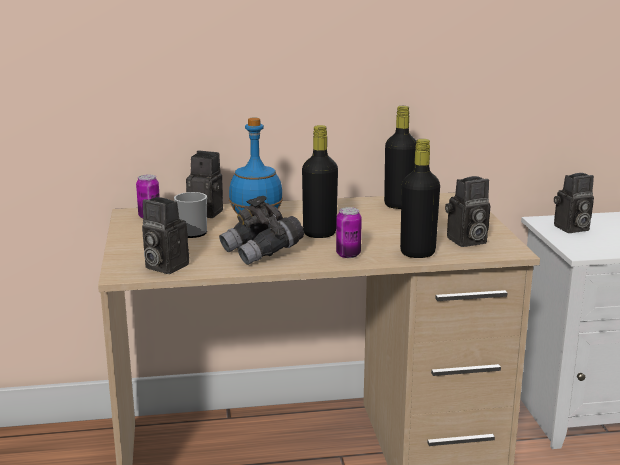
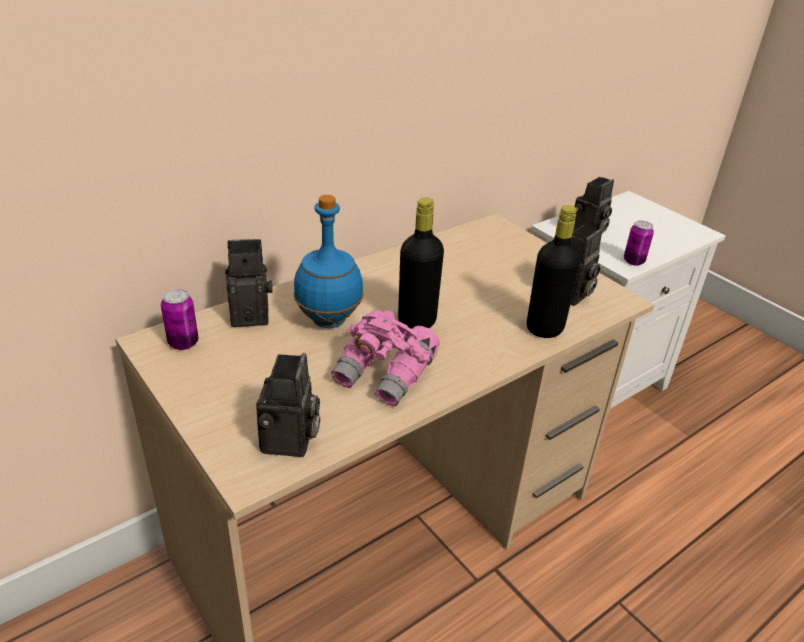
camera: 30 degrees left, 15 degrees up
camera [142,197,189,274] -> camera turned 90 degrees counterclockwise [256,353,320,457]
mug [174,192,207,238] -> none
grey binoculars [219,196,304,265] -> pink binoculars [331,310,440,406]
can [336,207,362,258] -> can moved to [624,221,654,266]
black bottle [384,106,416,209] -> none

